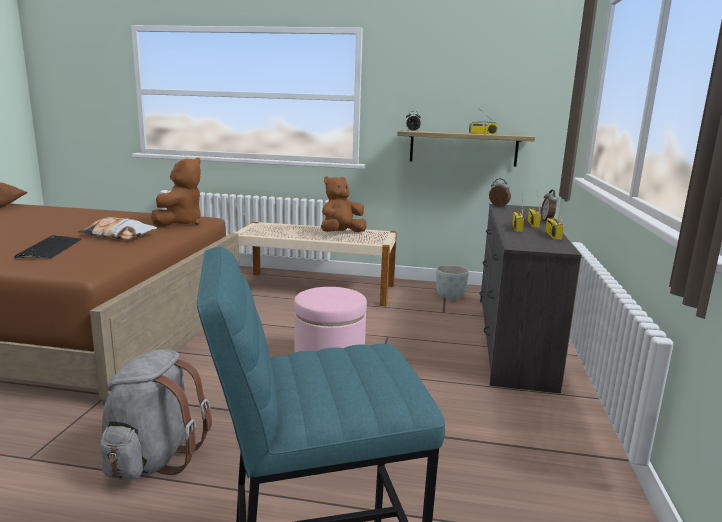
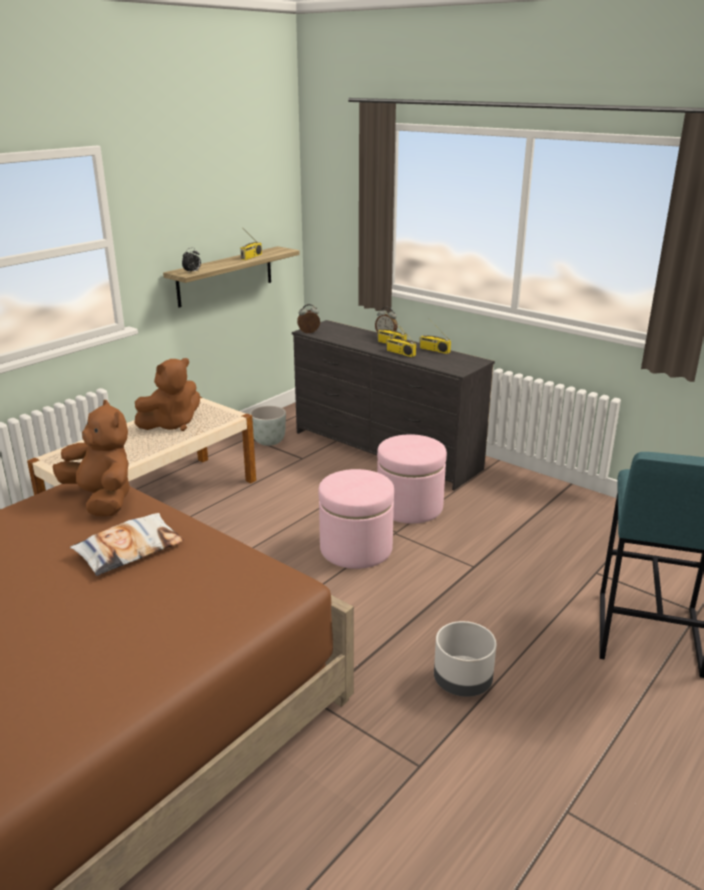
camera: 60 degrees left, 10 degrees up
keyboard [14,235,82,259] -> none
grey backpack [100,349,212,479] -> grey planter [434,621,497,697]
brown plush toy [321,176,366,232] -> brown plush toy turned 120 degrees counterclockwise [134,358,200,431]
none -> pink ottoman [377,434,447,524]

